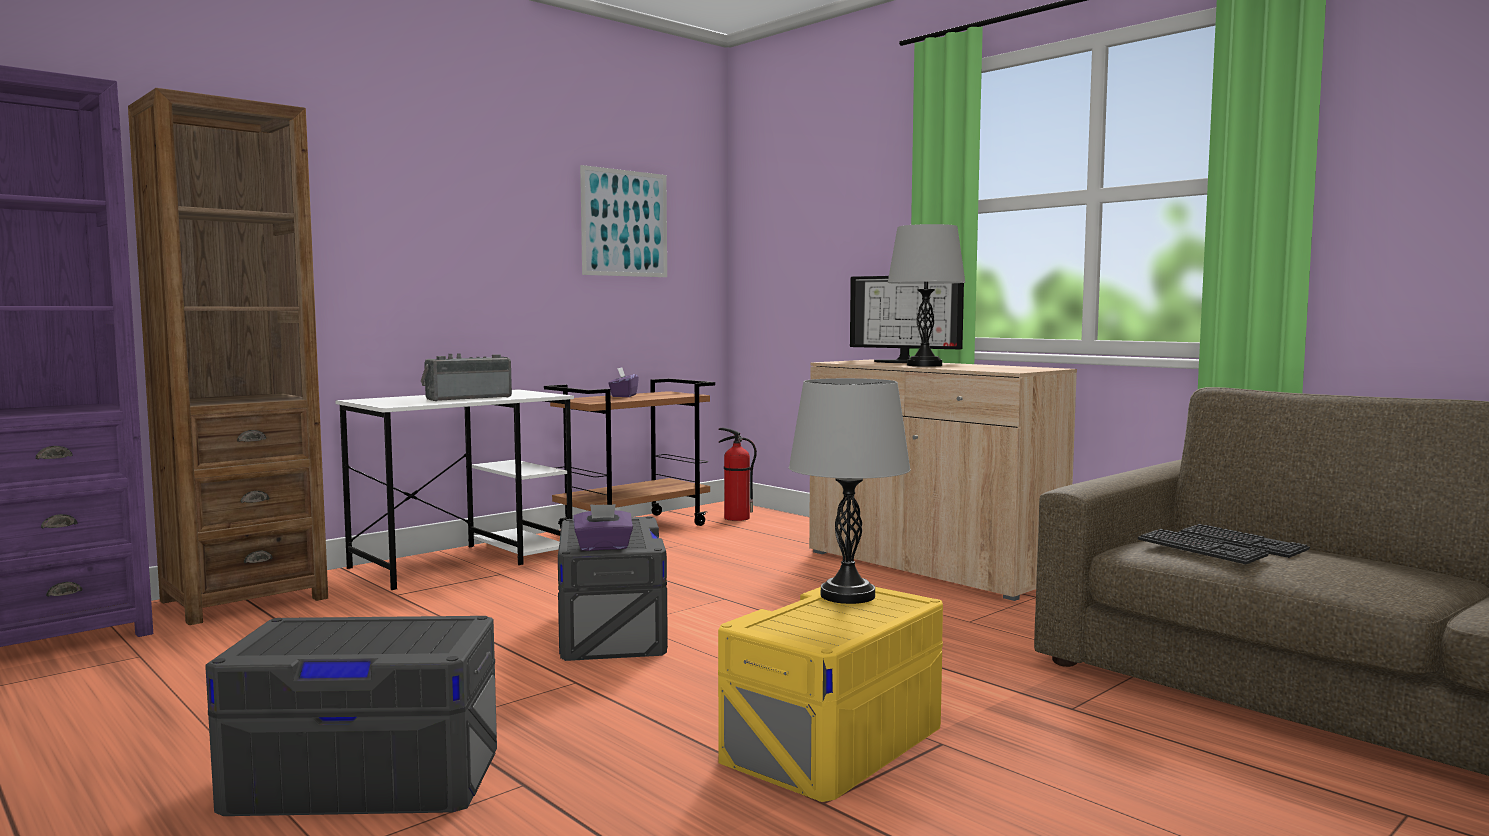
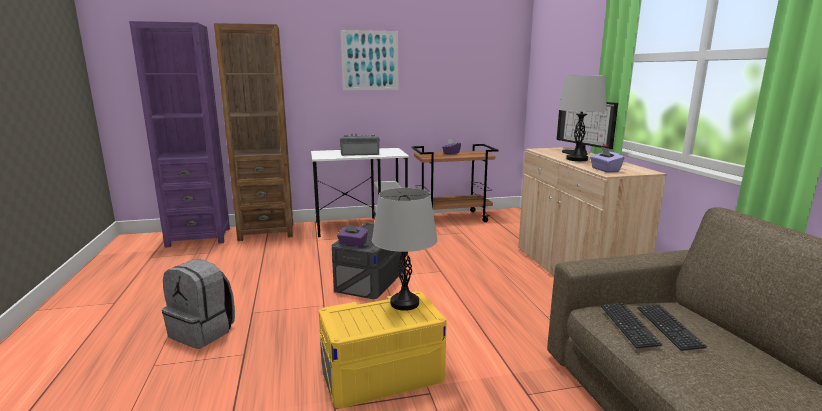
camera: 30 degrees right, 10 degrees up
grey storage box [205,616,497,816] -> grey backpack [162,259,235,349]
picture [580,165,667,277] -> picture moved to [341,30,398,90]
fire extinguisher [718,428,757,521] -> none
none -> purple tissue box [590,147,624,173]

